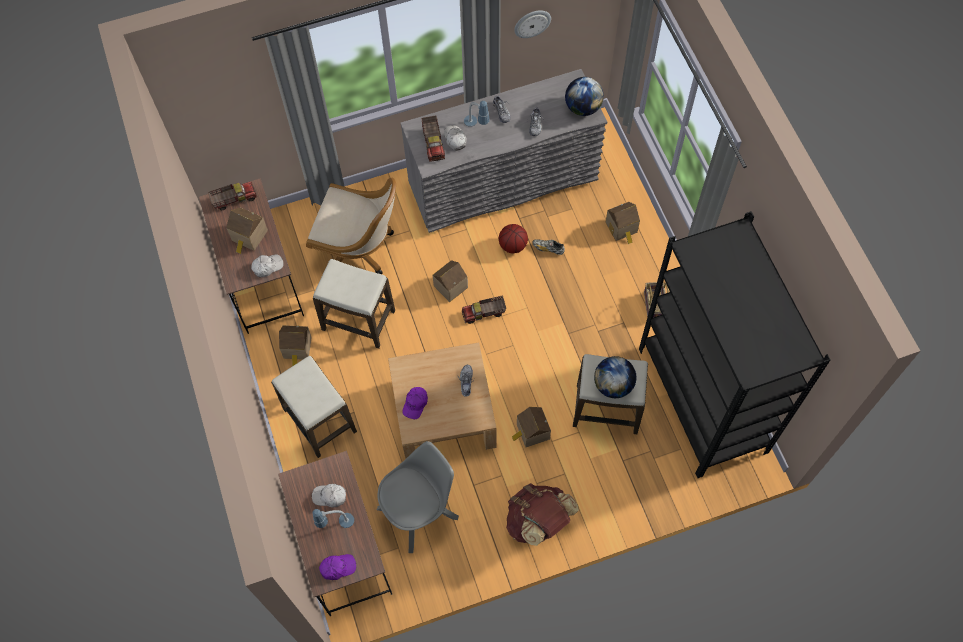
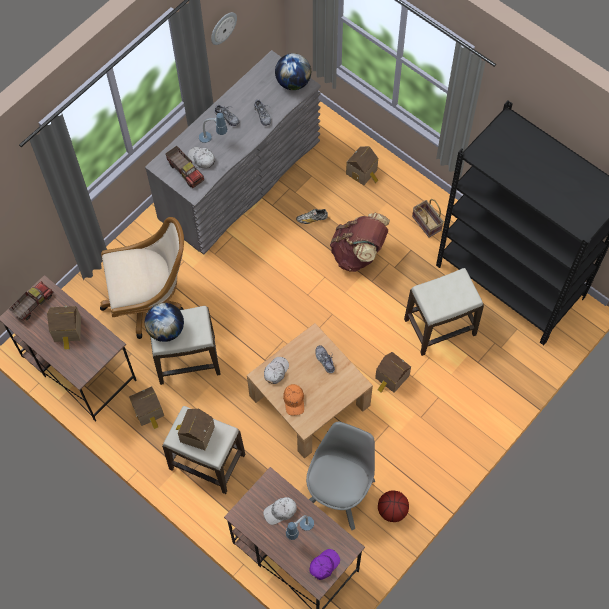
camera: 30 degrees left, 0 degrees up
white cap [251,254,284,277] -> white cap moved to [264,357,289,384]
purple cap [403,387,428,419] -> orange cap [283,384,304,416]
toy house [433,260,468,302] -> toy house moved to [176,409,215,450]
toy truck [462,295,506,324] -> none
basketball [499,224,528,253] -> basketball moved to [378,491,409,522]
brown backpack [506,483,579,546] -> brown backpack moved to [330,213,390,272]
globe [594,356,636,398] -> globe moved to [145,303,184,342]

